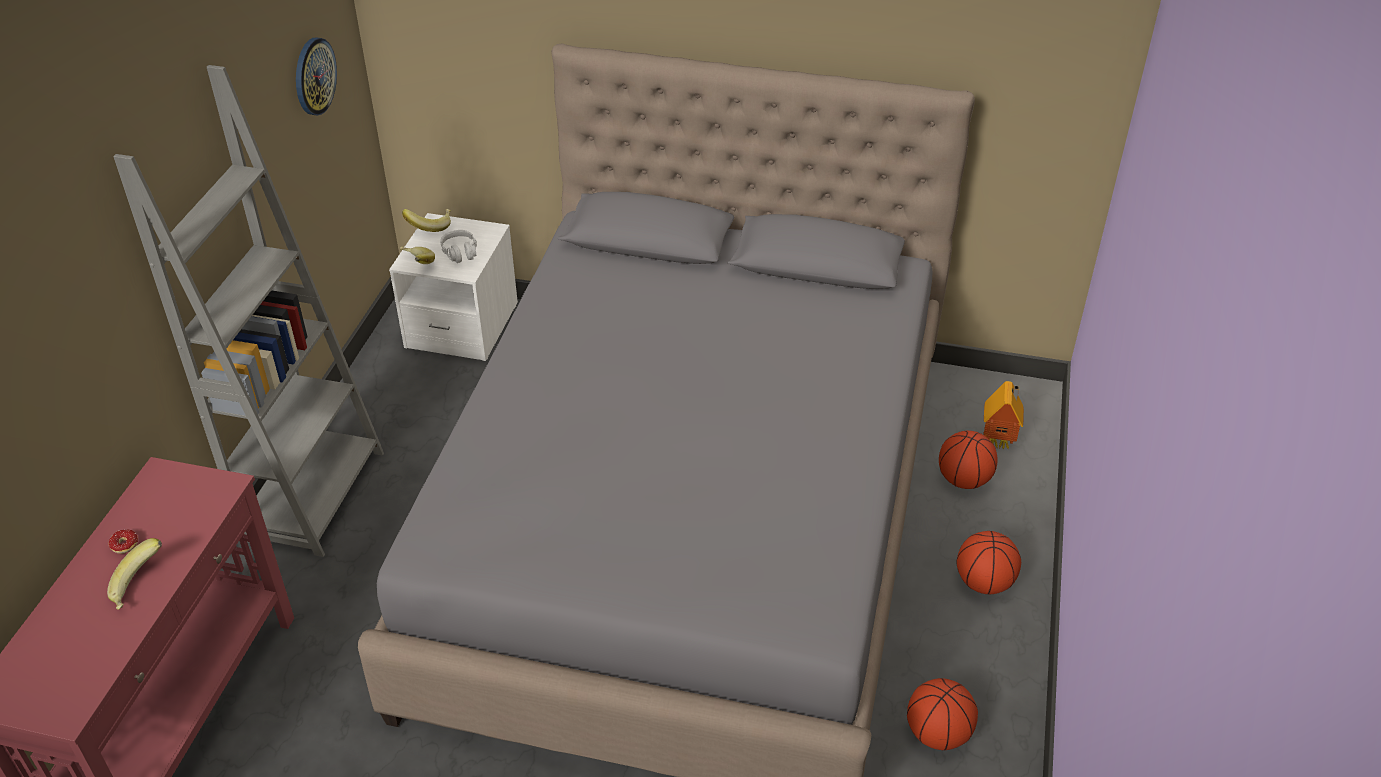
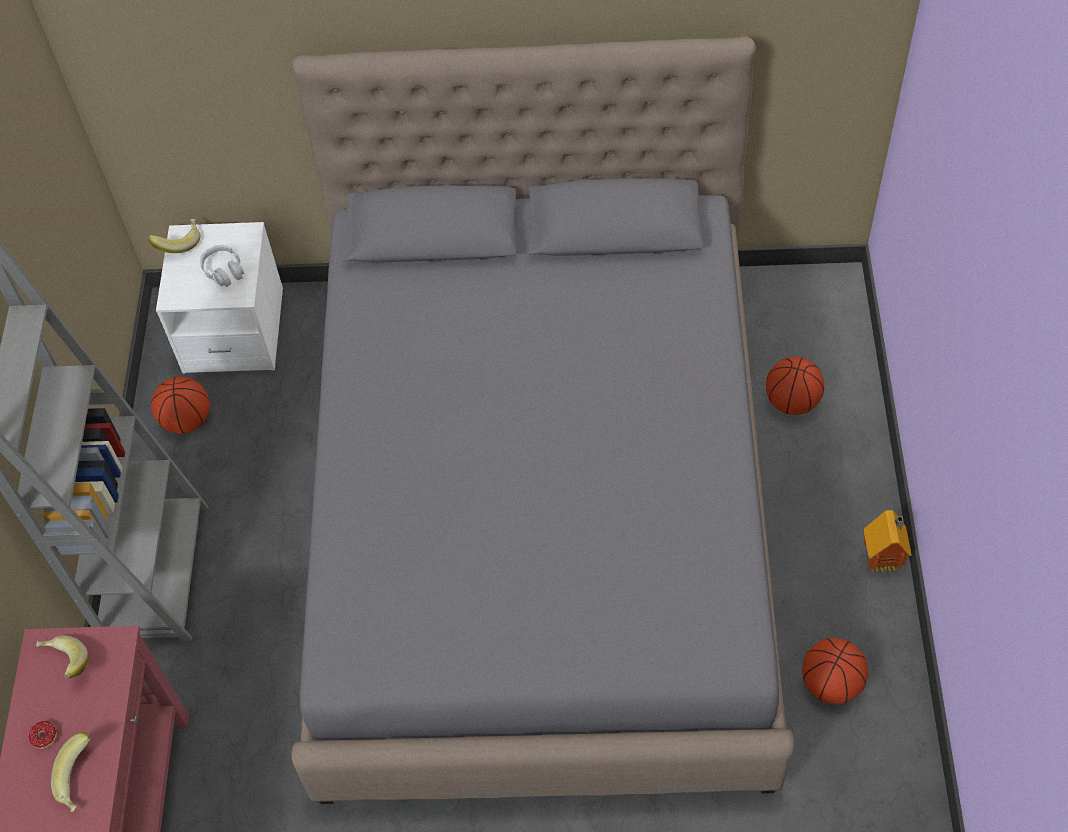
camera: 10 degrees left, 15 degrees up
wall clock [296,37,337,116] -> none
banana [400,247,435,264] -> banana moved to [36,635,89,679]
basketball [957,531,1021,594] -> basketball moved to [151,377,210,434]
toy house [983,381,1024,450] -> toy house moved to [863,510,912,572]

